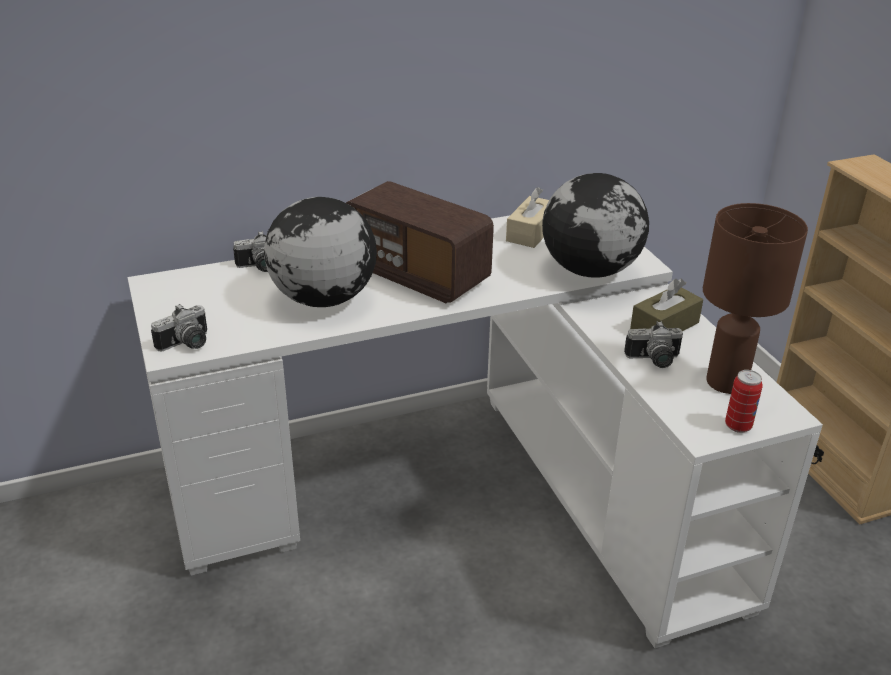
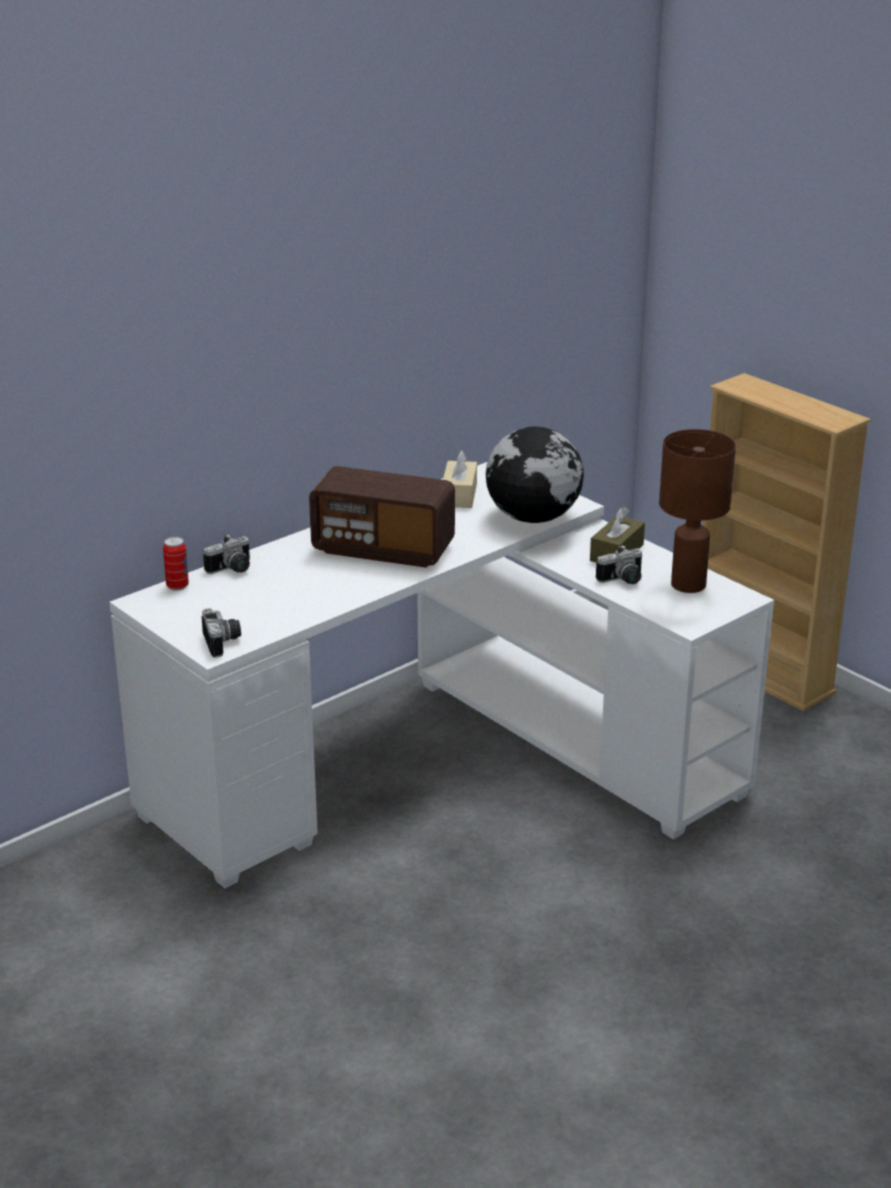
camera: 20 degrees left, 5 degrees down
camera [151,304,207,352] -> camera turned 45 degrees counterclockwise [202,608,241,658]
globe [264,197,377,307] -> none
can [725,370,763,433] -> can moved to [163,537,189,591]

